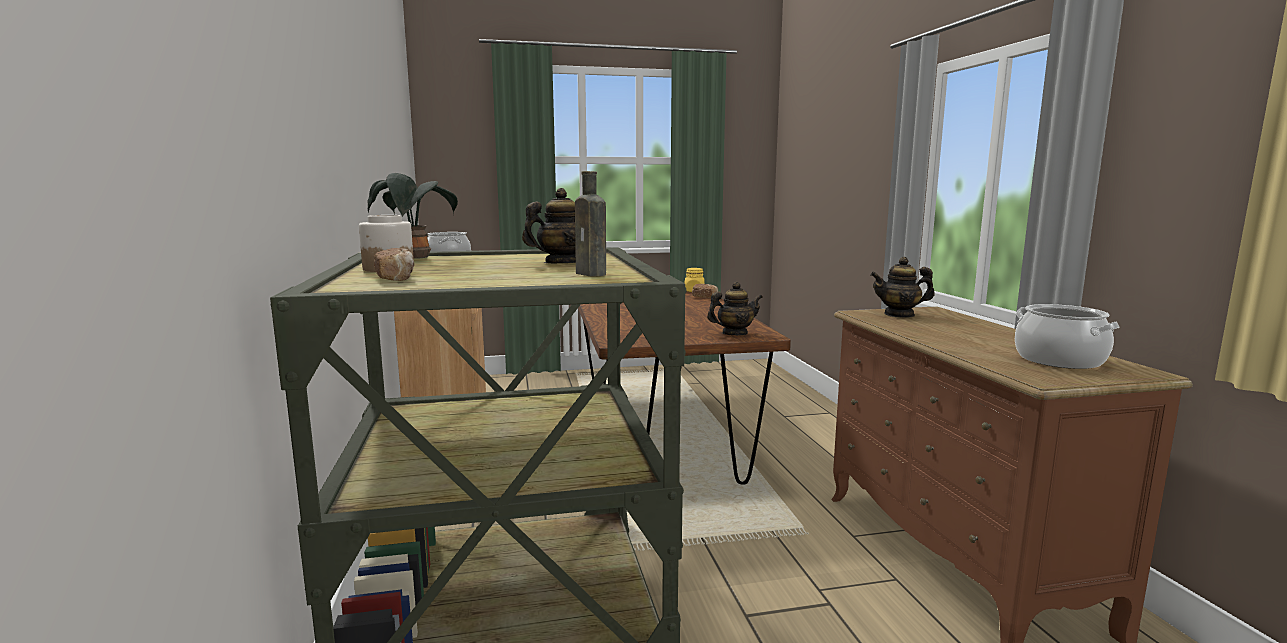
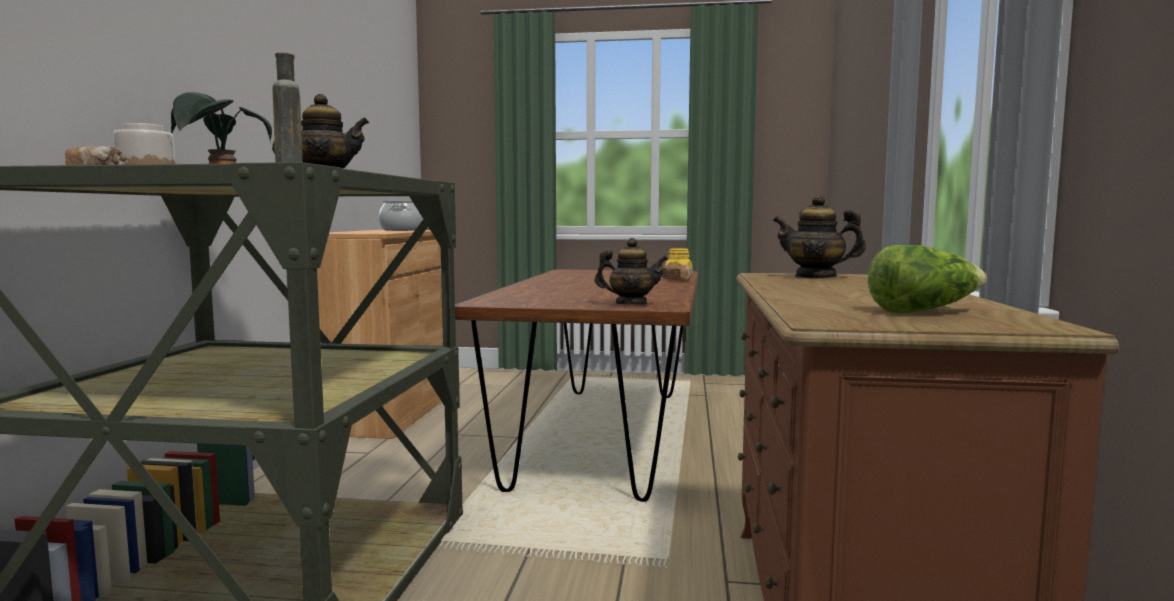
camera: 20 degrees right, 5 degrees down
cooking pot [1015,304,1120,369] -> lettuce [868,245,987,313]

